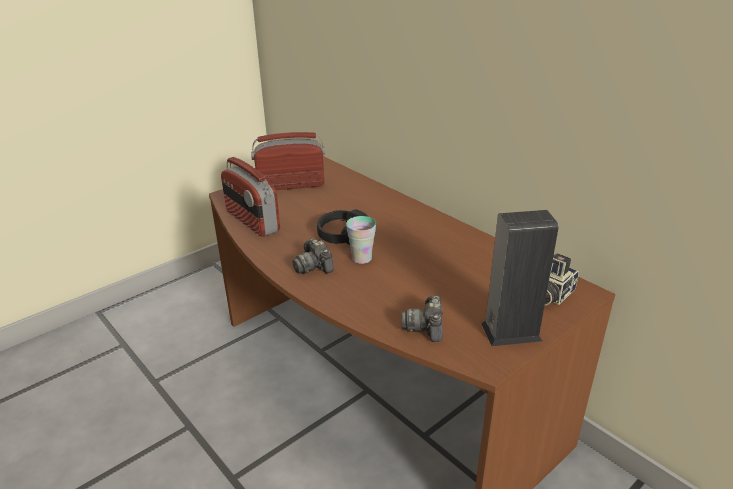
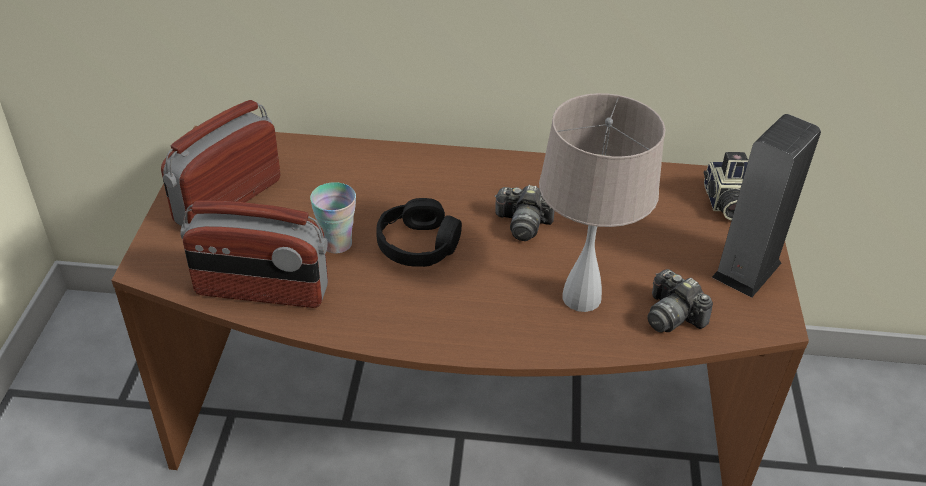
camera: 45 degrees left, 10 degrees up
camera [292,238,334,274] -> camera moved to [495,185,555,241]
cup [346,216,376,264] -> cup moved to [310,182,356,254]
none -> beige table lamp [539,93,665,312]

